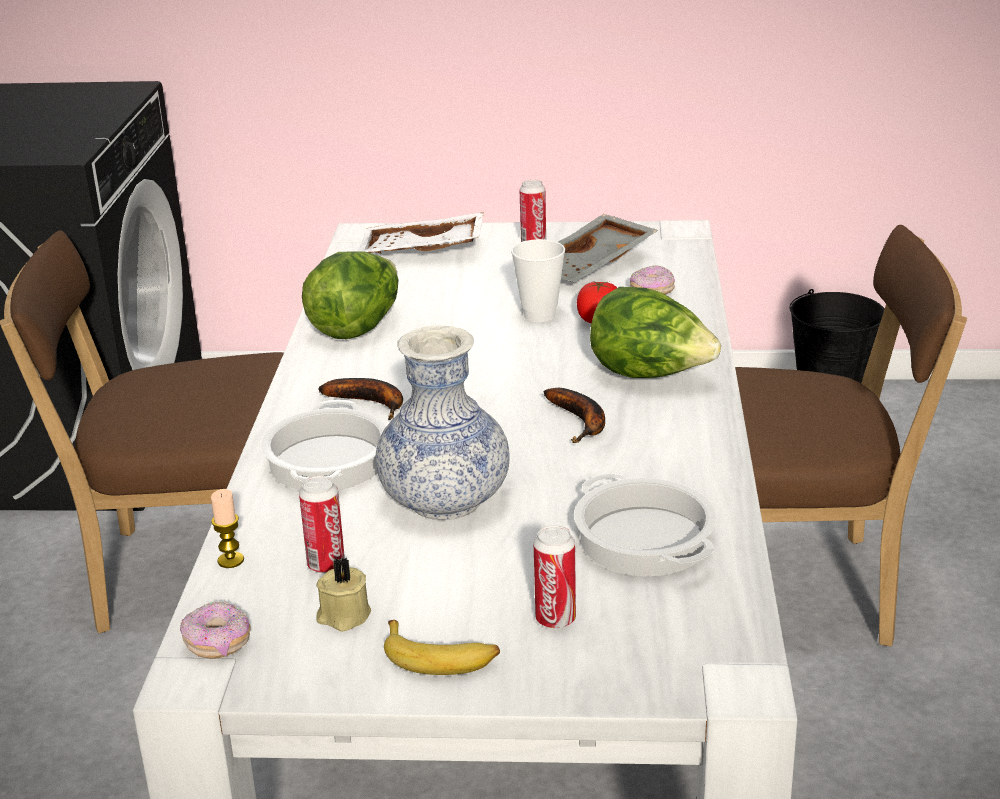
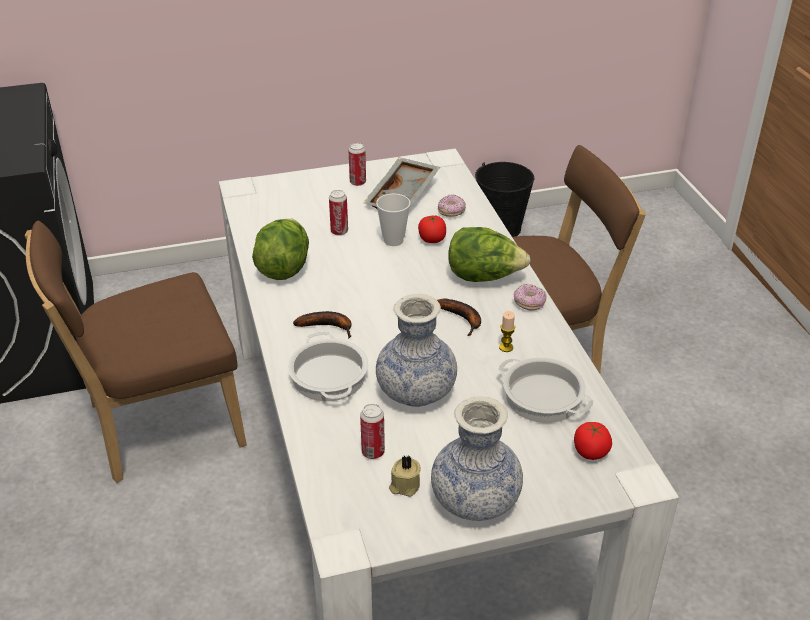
camera: 20 degrees left, 10 degrees up
donut [180,601,251,659] -> donut moved to [514,284,547,311]
candle [211,489,244,568] -> candle moved to [499,311,515,352]
white tray [358,212,484,254] -> none
banana [384,620,500,675] -> vase [431,396,523,521]
can [534,525,576,629] -> can moved to [329,190,348,236]
none -> tomato [574,422,612,460]

